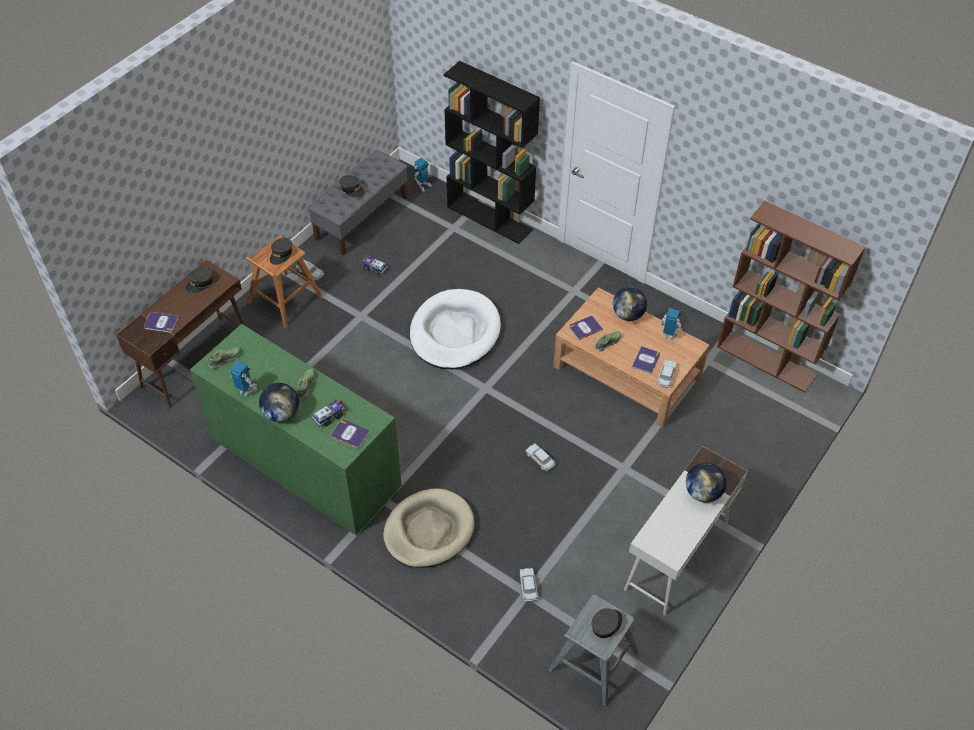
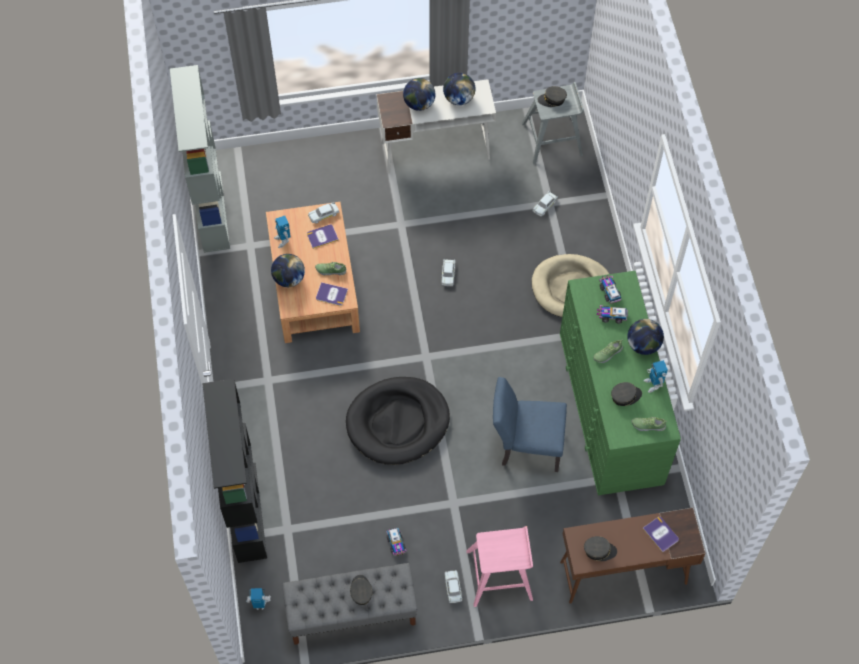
camera: 135 degrees left, 10 degrees up
brown stool [245,236,323,328] -> pink stool [466,526,533,607]
grey cap [270,238,292,265] -> grey cap moved to [611,382,642,406]
book [330,420,369,449] -> toy truck [599,276,622,304]
white dog bed [410,289,501,369] -> black dog bed [346,377,450,465]
brown bookcase [717,201,865,393] -> grey bookcase [170,65,230,253]
none -> globe [443,73,475,105]
none -> blue chair [493,377,567,472]

